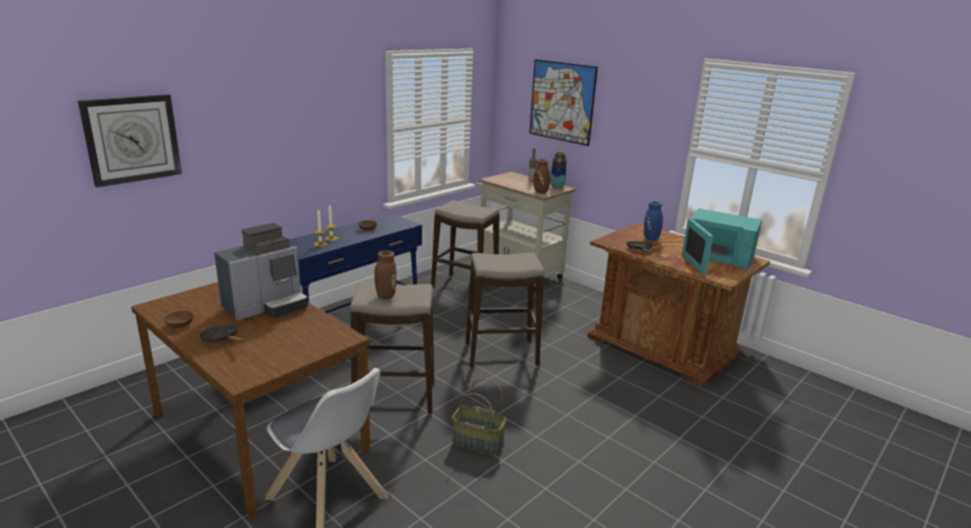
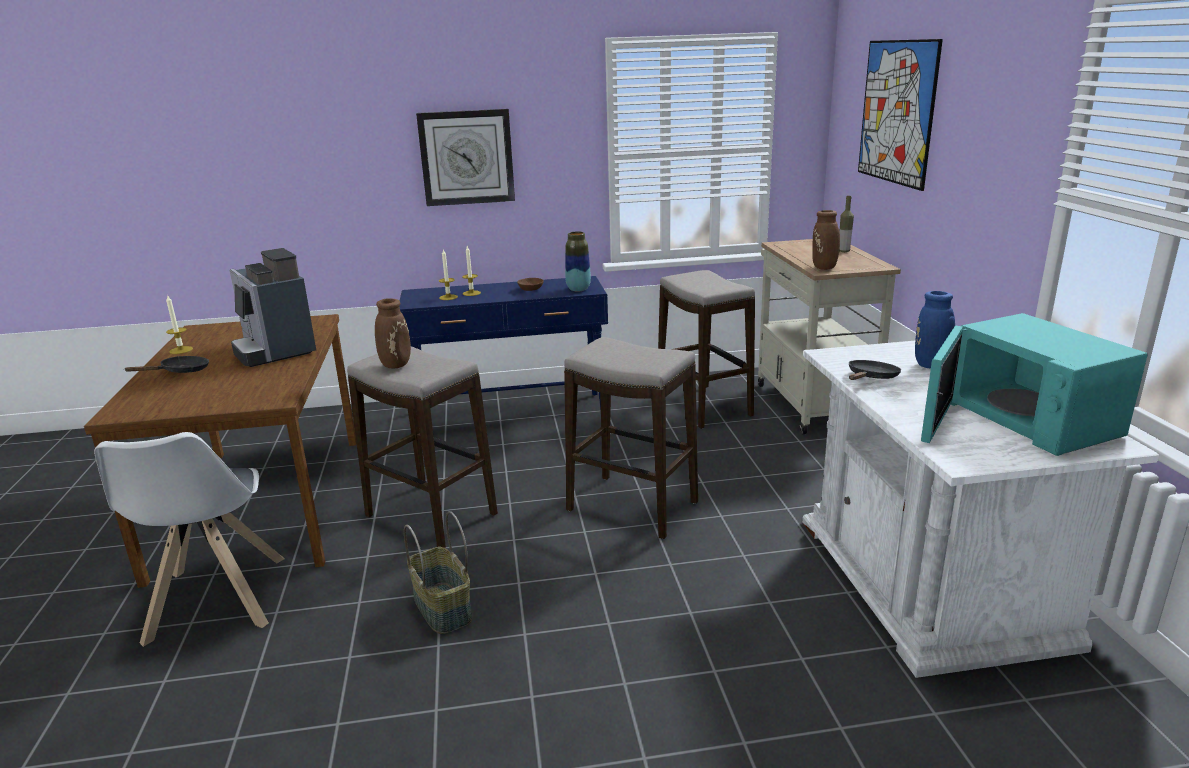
camera: 40 degrees right, 0 degrees up
wall clock [78,94,182,187] -> wall clock moved to [416,109,515,206]
brown bowl [164,311,194,328] -> candle [166,296,193,354]
black frying pan [199,324,245,343] -> black frying pan turned 60 degrees clockwise [124,356,209,373]
coffee machine [214,223,308,321] -> coffee machine turned 60 degrees clockwise [229,248,316,367]
vase [550,152,567,189] -> vase moved to [565,231,591,291]
brown cabinet [588,223,770,387] -> white cabinet [802,341,1159,678]

